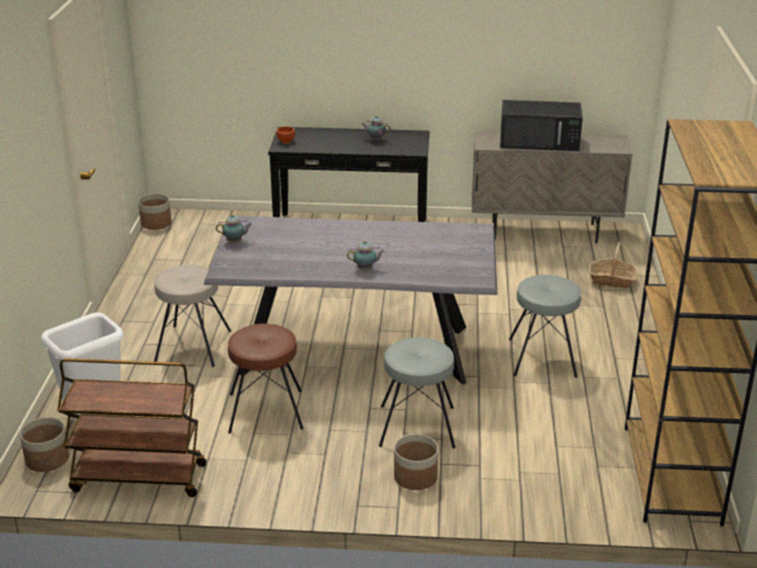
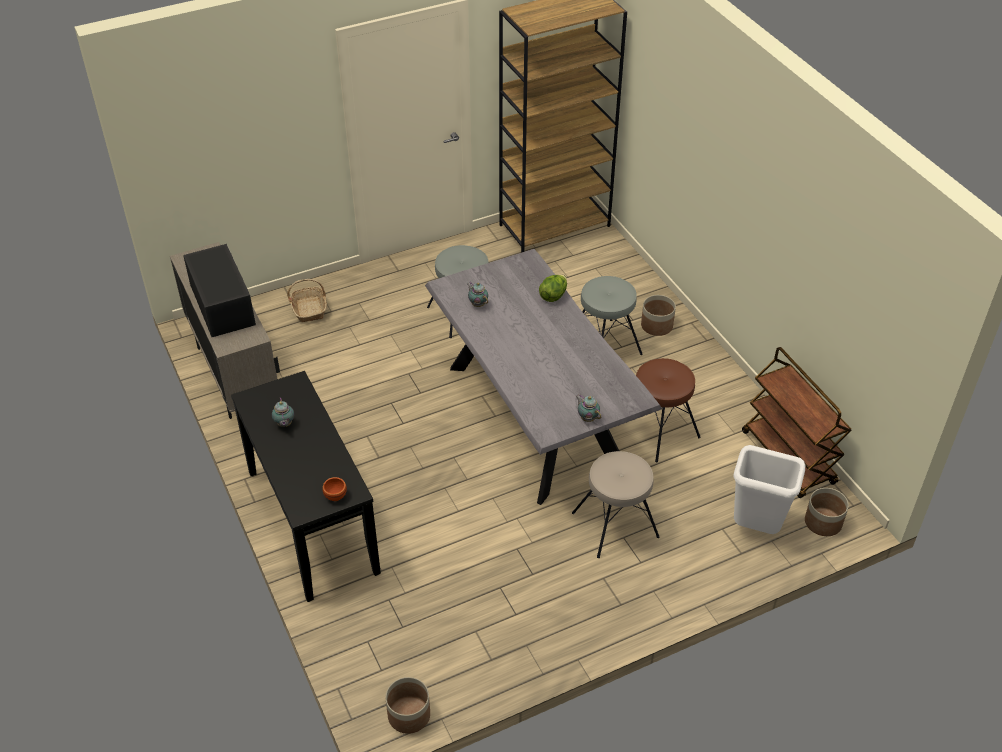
camera: 120 degrees left, 15 degrees up
teapot [347,241,385,270] -> teapot moved to [467,282,488,307]
none -> lettuce [539,275,567,302]

